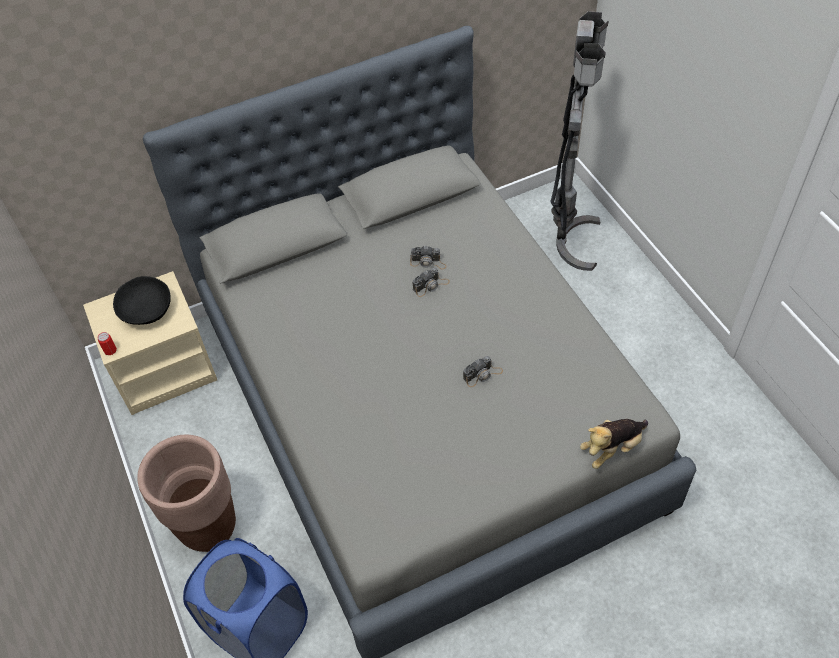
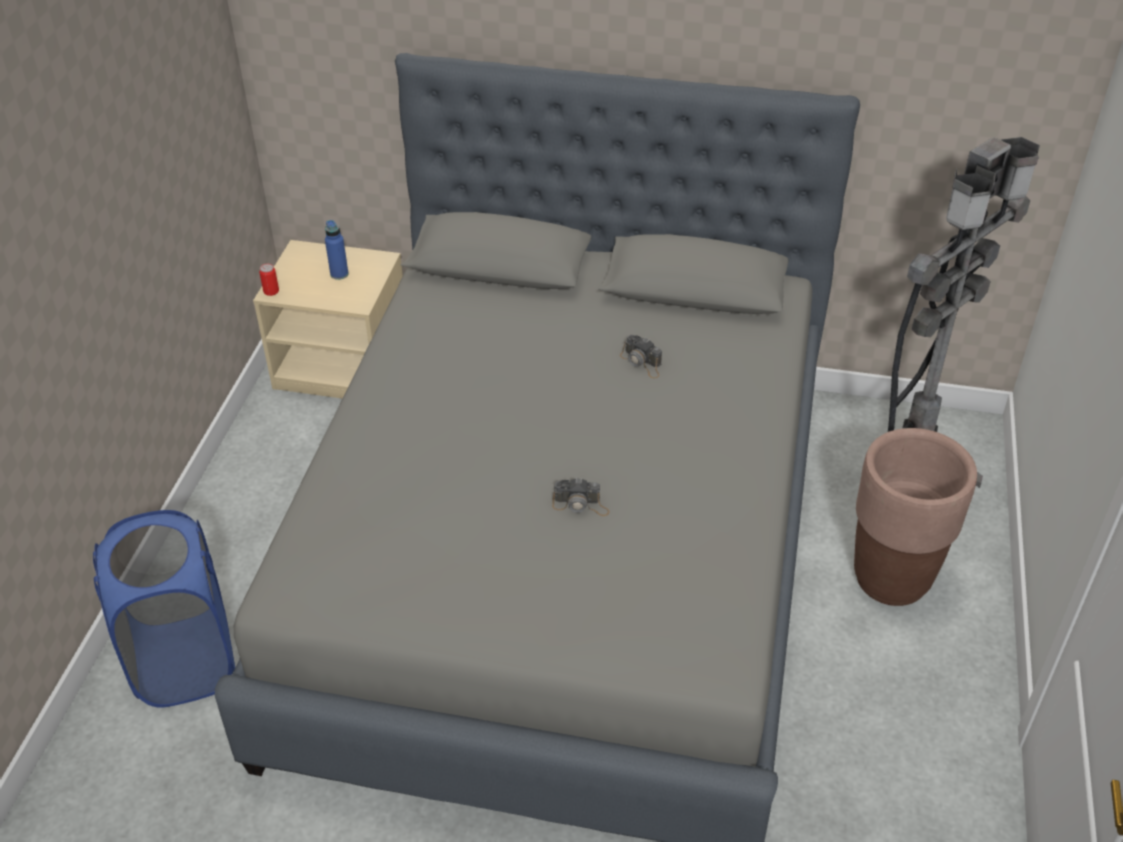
camera: 35 degrees right, 10 degrees down
black bowl [113,276,171,325] -> blue bottle [325,220,349,280]
brown planter [137,435,236,552] -> brown planter moved to [854,428,977,606]
camera [413,268,450,297] -> none
plush toy [580,419,648,469] -> none

